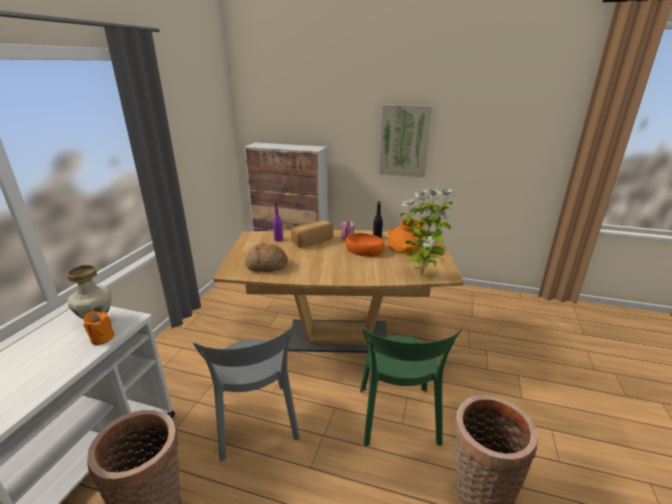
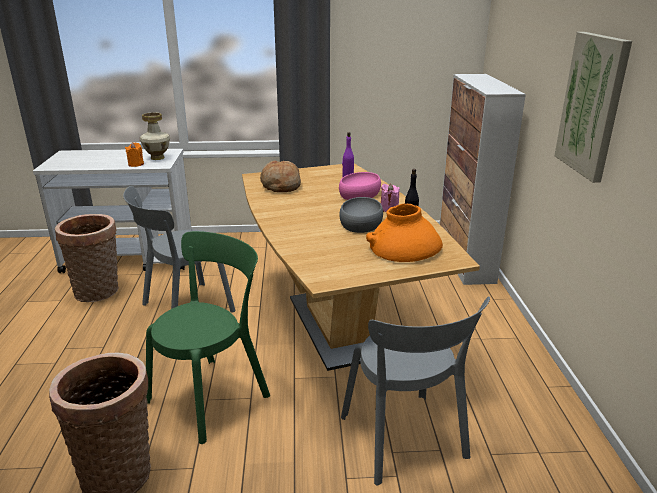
camera: 70 degrees right, 0 degrees up
bread [291,220,333,248] -> pink bowl [339,172,381,200]
orange bowl [345,233,385,257] -> grey bowl [339,197,383,233]
green chair [360,328,462,446] -> green chair turned 150 degrees clockwise [146,231,270,444]
potted plant [400,187,455,276] -> none
none -> grey chair [341,296,490,486]

